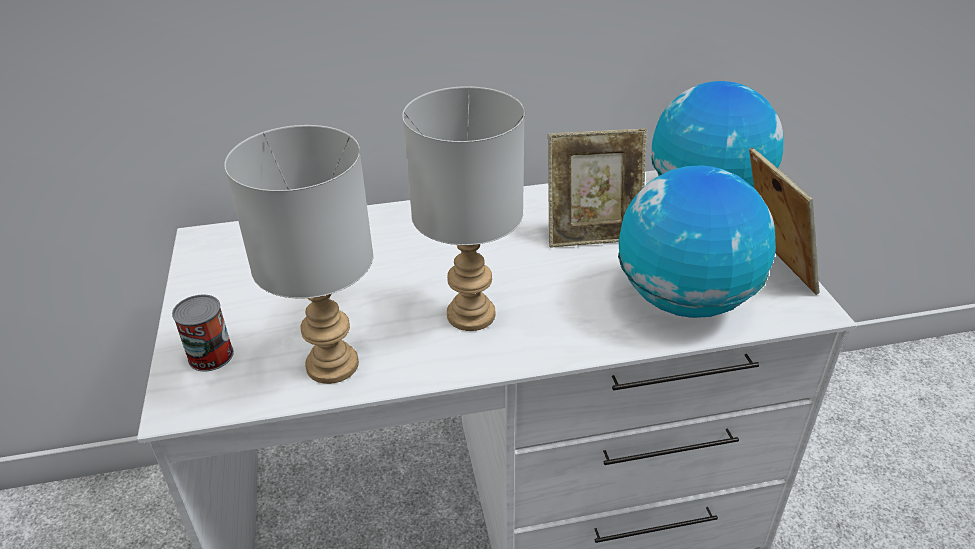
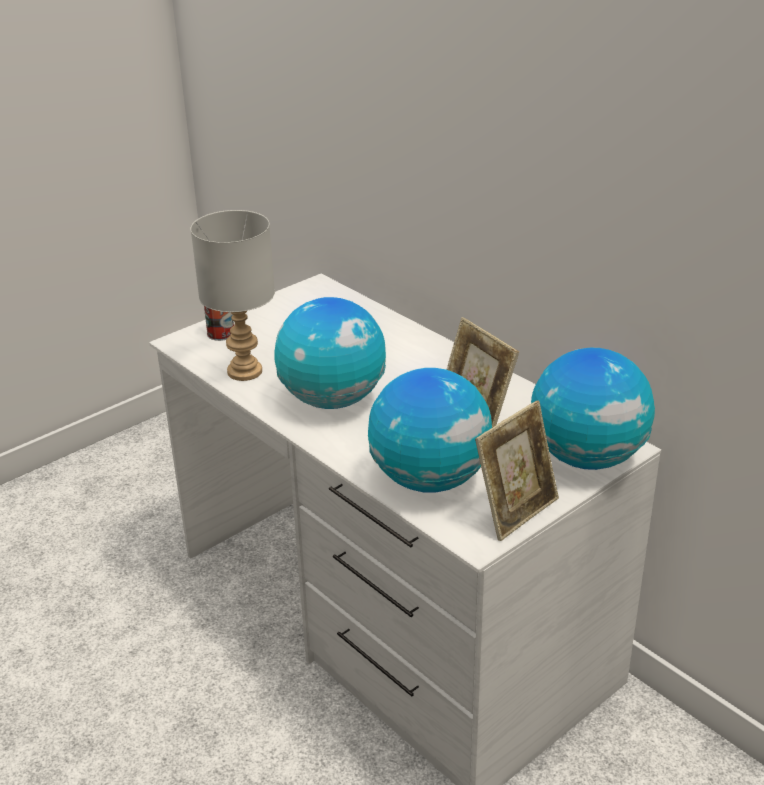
camera: 60 degrees right, 5 degrees down
grey table lamp [402,86,525,331] -> globe [274,297,386,409]

